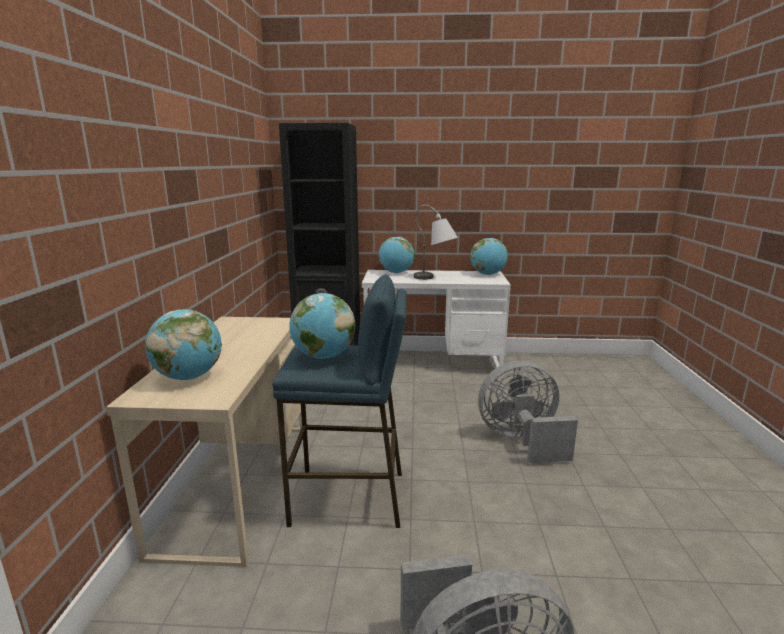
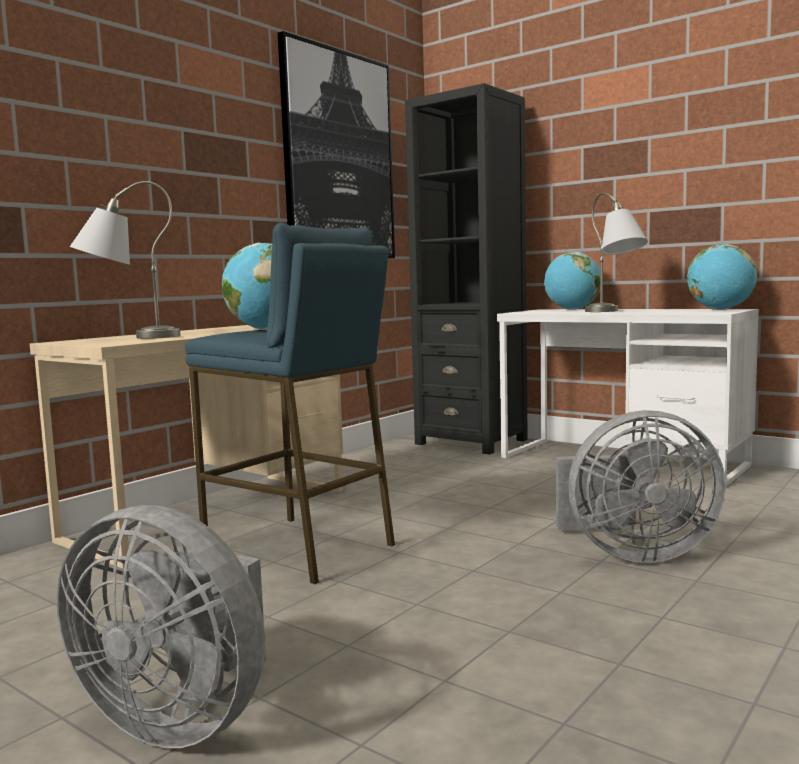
camera: 35 degrees right, 10 degrees down
globe [145,309,222,380] -> grey table lamp [70,181,180,339]
grey fan [478,360,578,463] -> grey fan turned 150 degrees clockwise [556,410,726,563]
none -> picture [278,31,395,259]

